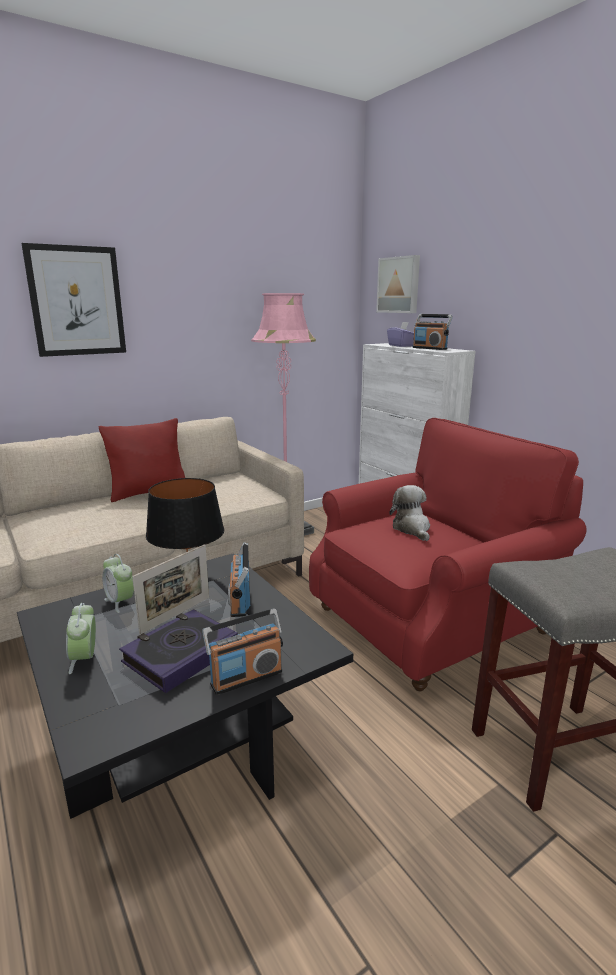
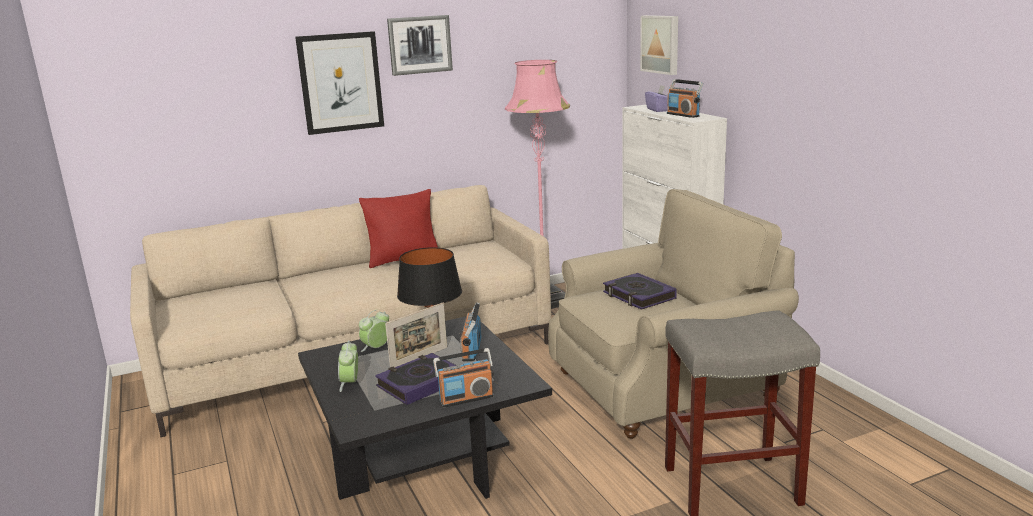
camera: 10 degrees right, 0 degrees up
alarm clock [102,554,134,613] -> alarm clock turned 75 degrees clockwise [359,310,389,352]
red armchair [309,418,587,691] -> beige armchair [548,189,799,439]
plush toy [389,485,430,541] -> book [603,273,677,310]
none -> picture [387,15,453,76]

